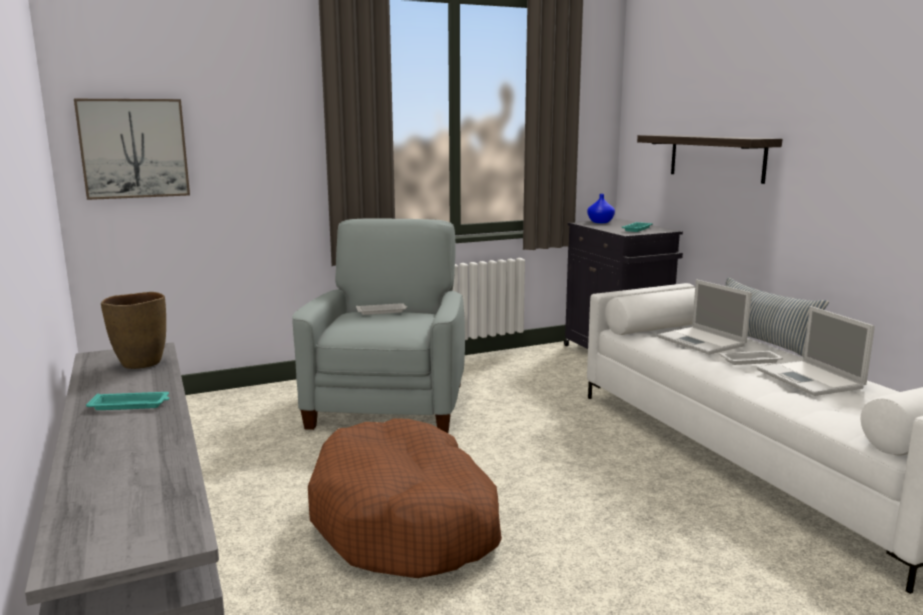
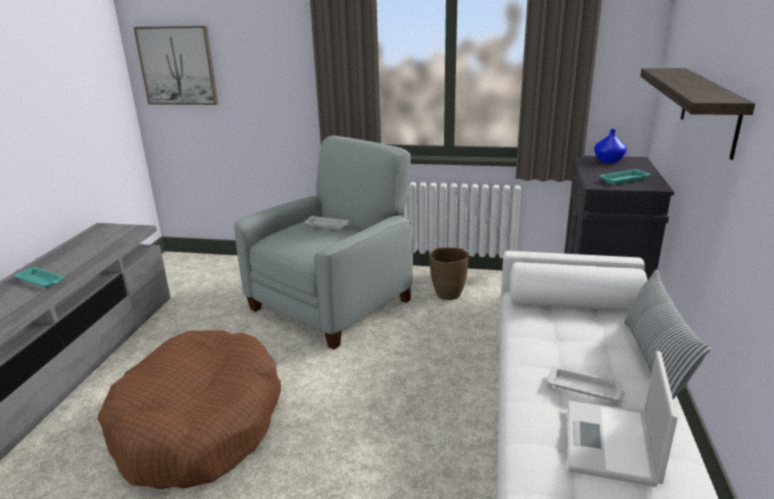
camera: 35 degrees right, 10 degrees up
brown vase [101,292,166,369] -> brown vase moved to [429,248,469,300]
laptop [657,279,752,355] -> none

